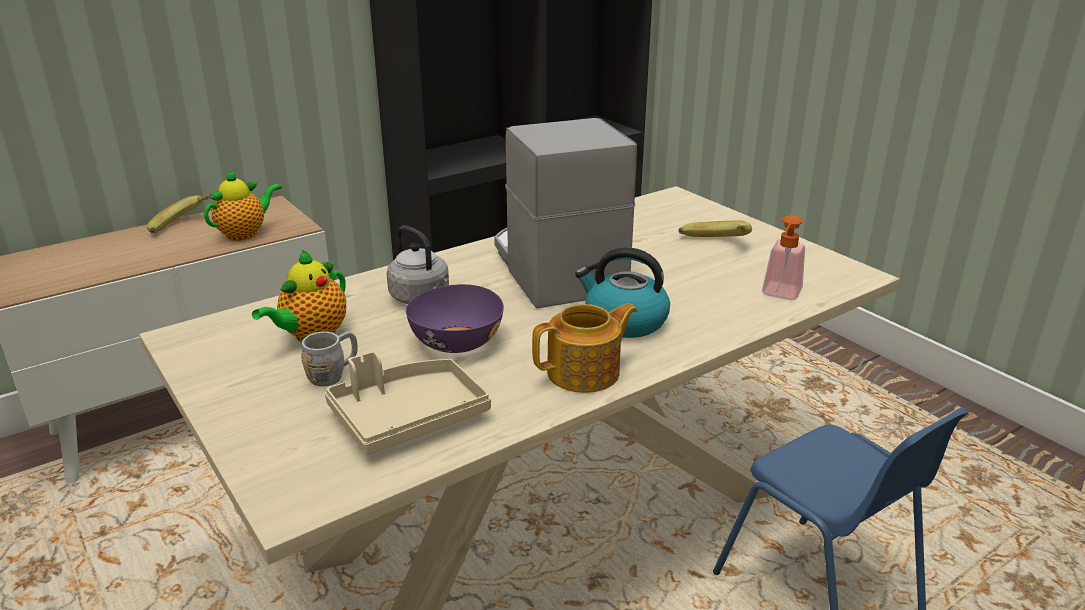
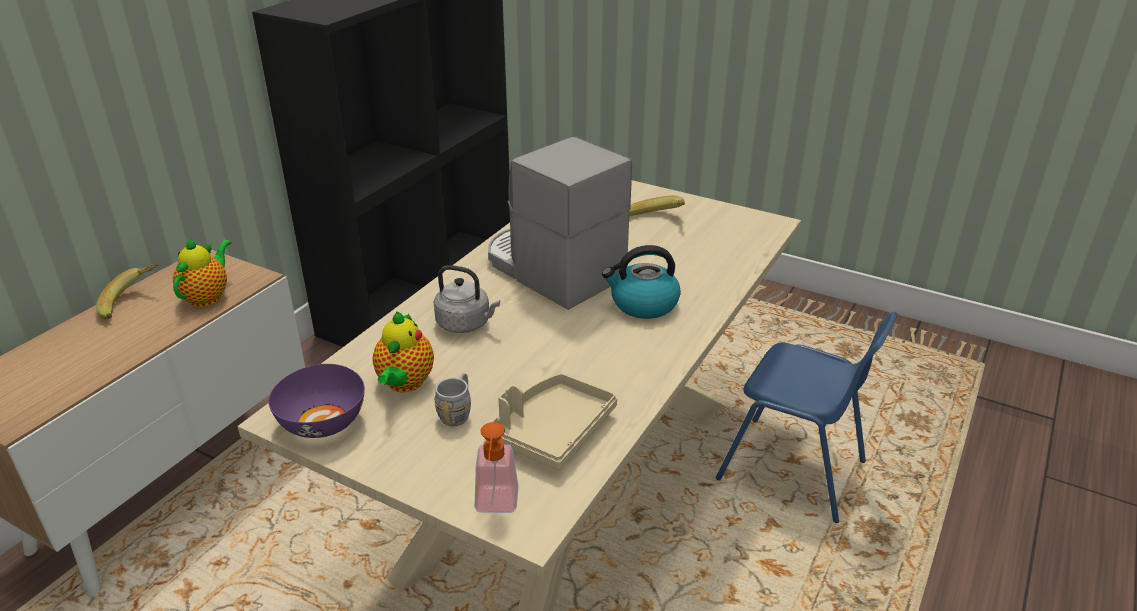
camera: 25 degrees left, 5 degrees up
purple bowl [406,284,504,353] -> purple bowl moved to [268,364,365,438]
teapot [532,303,638,393] -> none
soap dispenser [762,215,805,300] -> soap dispenser moved to [475,422,519,513]

